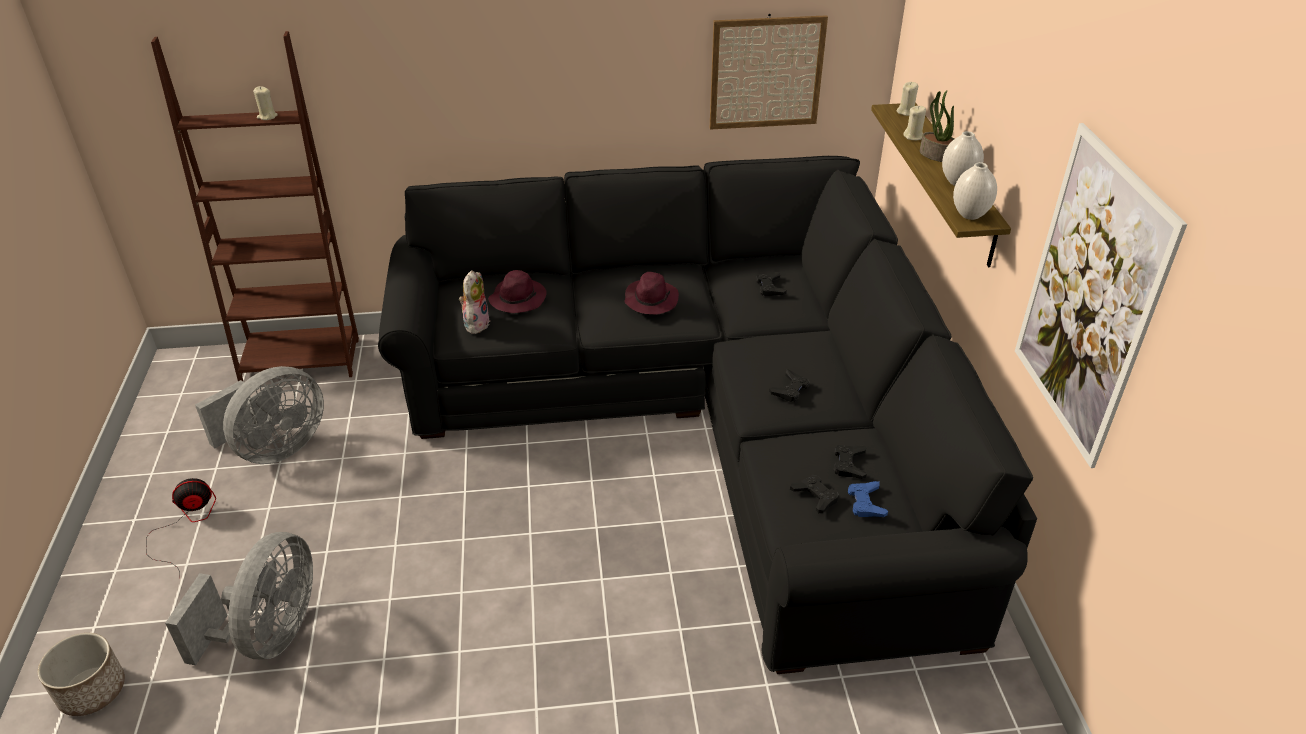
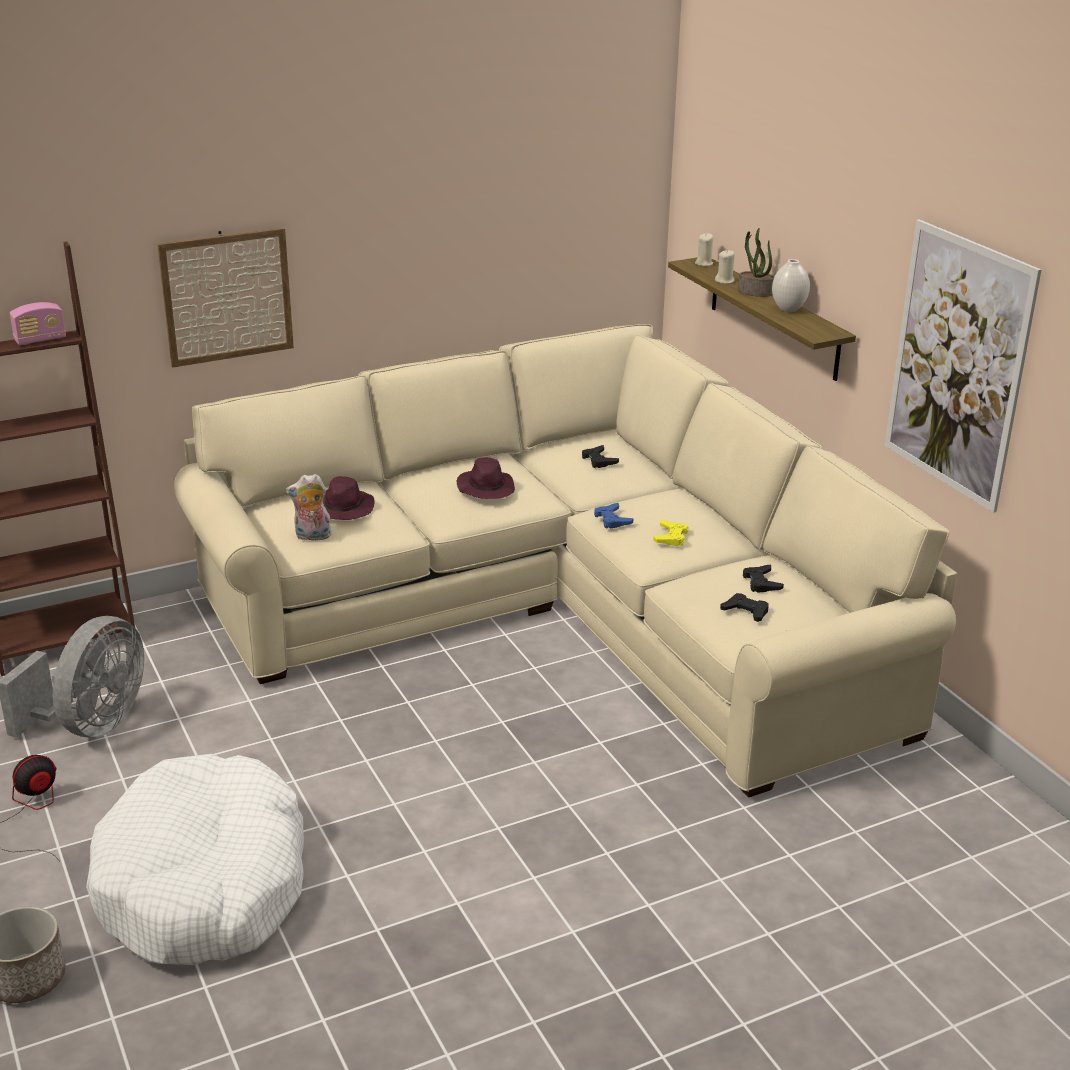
camera: 20 degrees left, 10 degrees down
grey fan [165,532,313,665] -> white dog bed [86,754,304,965]
beige candle [253,86,278,120] -> radio [10,302,66,345]
black sofa [378,156,1037,674] -> beige sofa [174,324,957,797]
plush toy [459,270,490,334] -> plush toy turned 90 degrees counterclockwise [286,474,334,541]
picture [710,14,828,130] -> picture moved to [157,228,294,368]
black game controller [769,369,810,402] -> yellow game controller [653,520,688,546]
blue game controller [848,481,888,517] -> blue game controller moved to [594,503,633,529]
white vase [953,162,997,220] -> none

